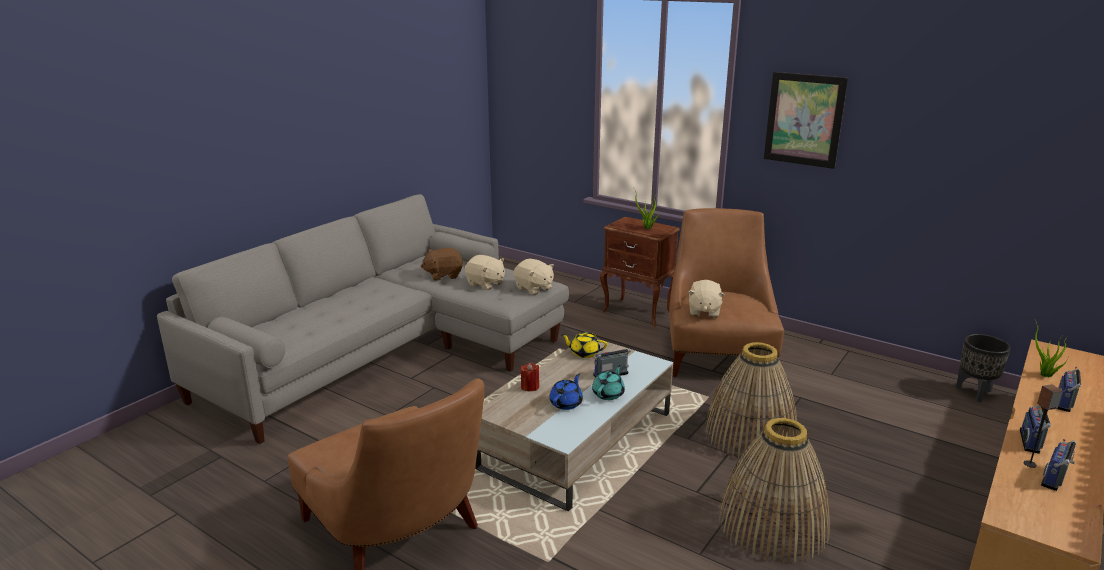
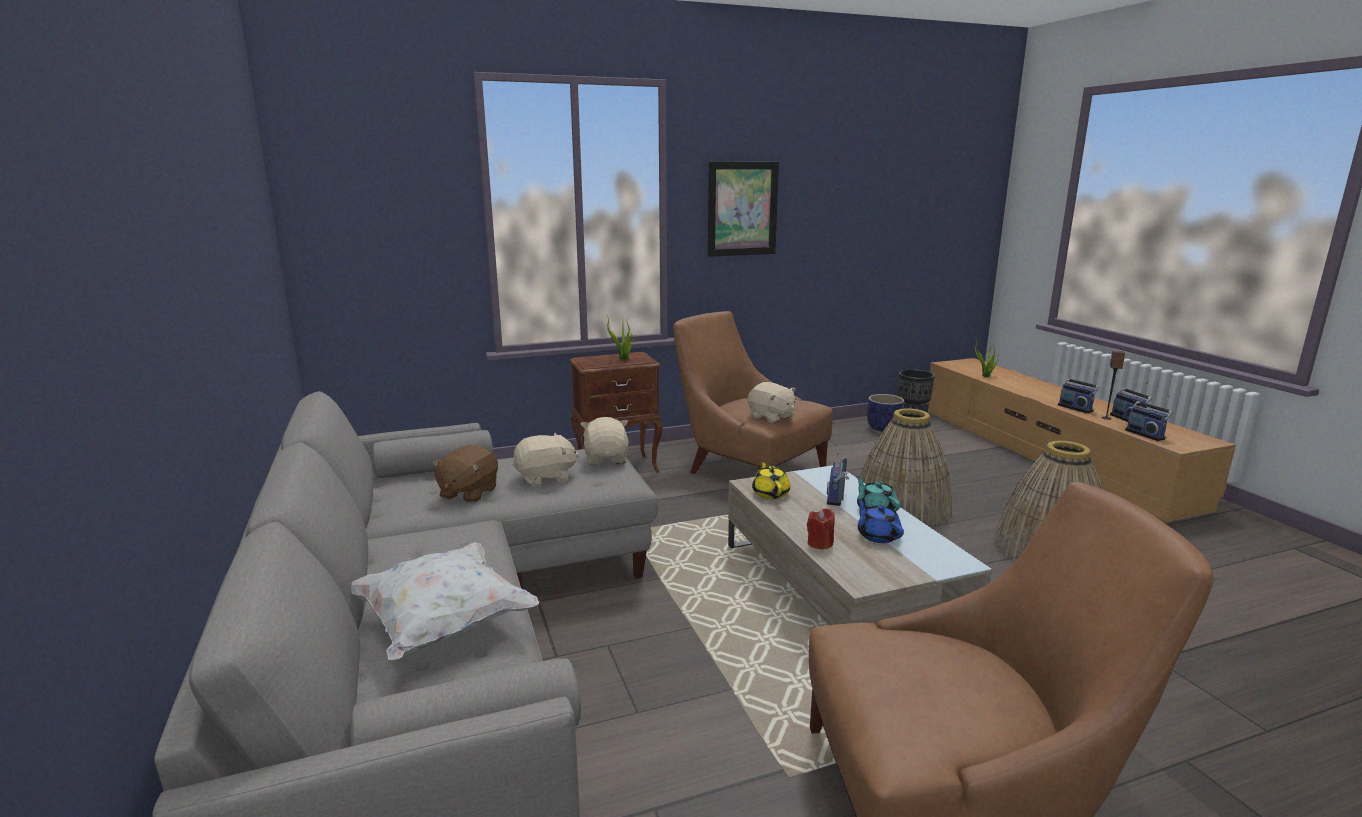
camera: 55 degrees left, 5 degrees down
beige plush toy [514,259,554,295] -> beige plush toy turned 90 degrees counterclockwise [581,417,629,466]
yellow teapot [561,332,607,358] -> yellow teapot turned 120 degrees clockwise [752,461,790,499]
radio [1058,367,1081,412] -> radio moved to [1125,395,1173,441]
none -> white pillow [351,542,540,660]
none -> planter [867,394,904,432]

